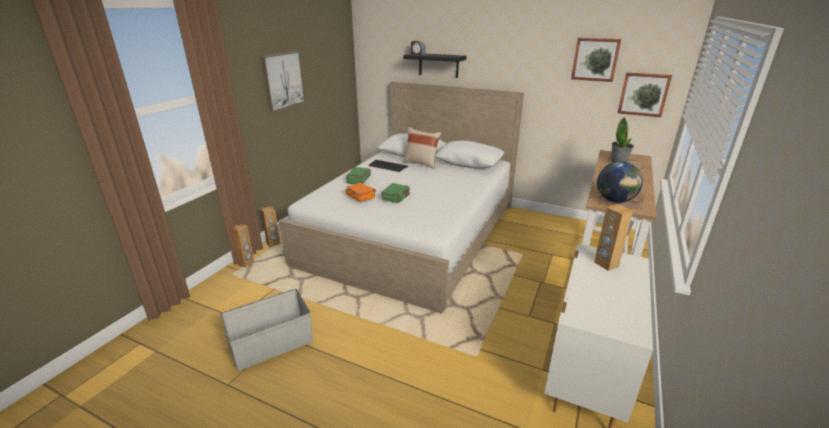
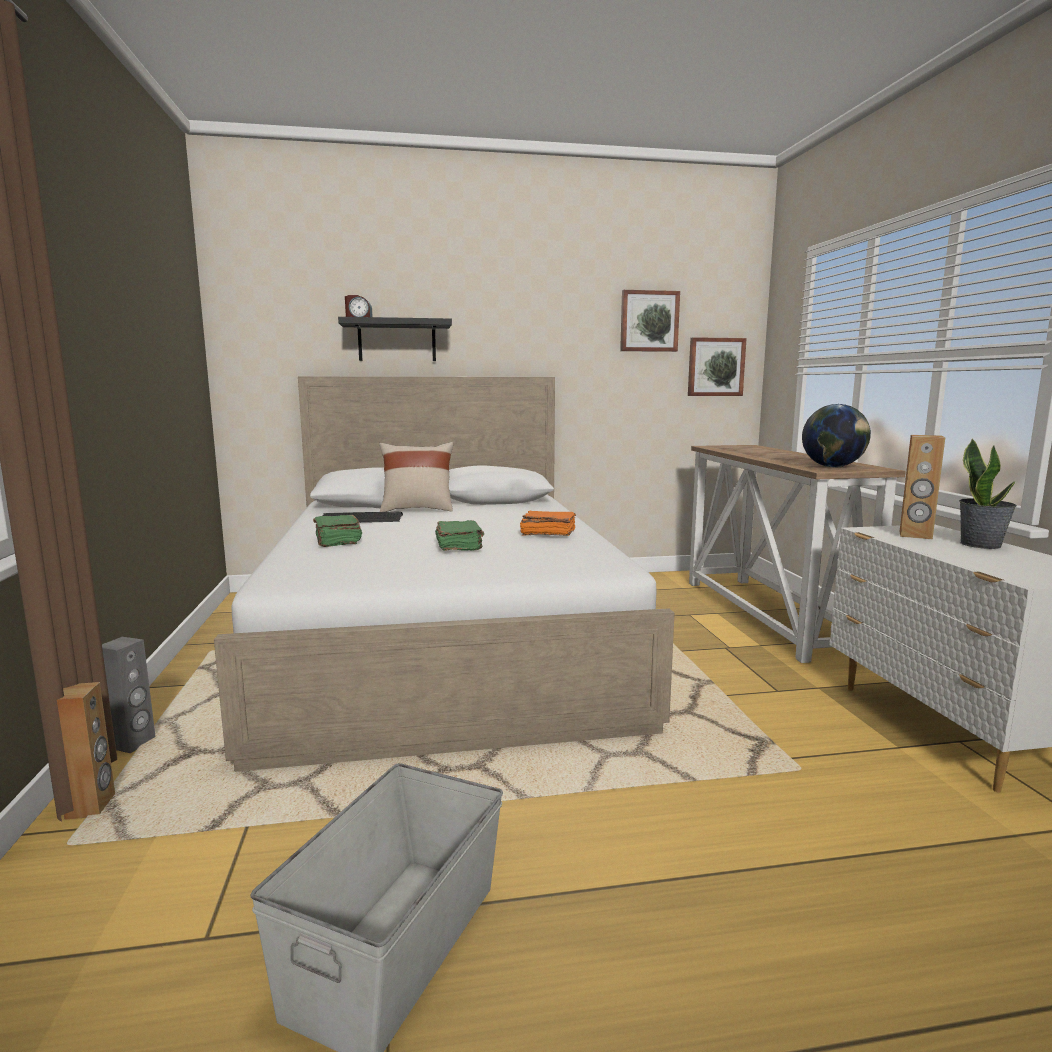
camera: 35 degrees left, 15 degrees down
picture [261,51,306,112] -> none
brown speaker [261,206,281,248] -> grey speaker [102,637,156,753]
orange book [345,183,376,202] -> orange book moved to [520,511,576,536]
potted plant [611,117,634,163] -> potted plant moved to [959,438,1017,549]

